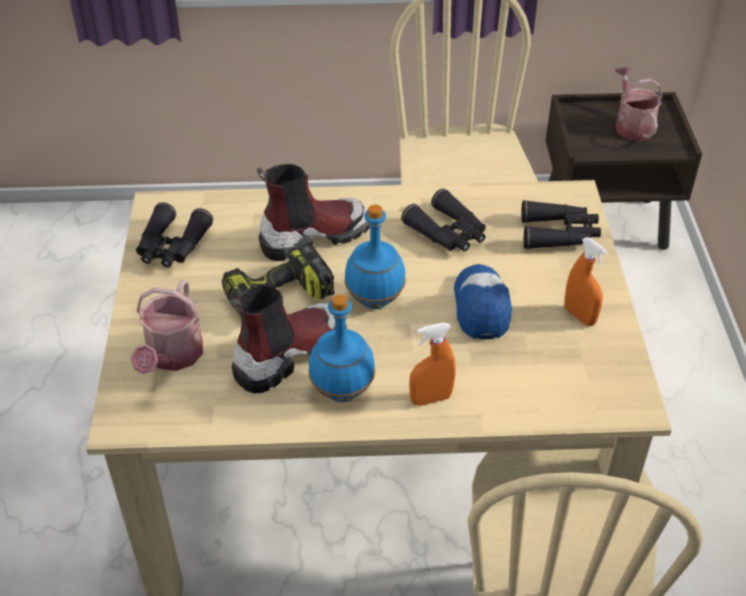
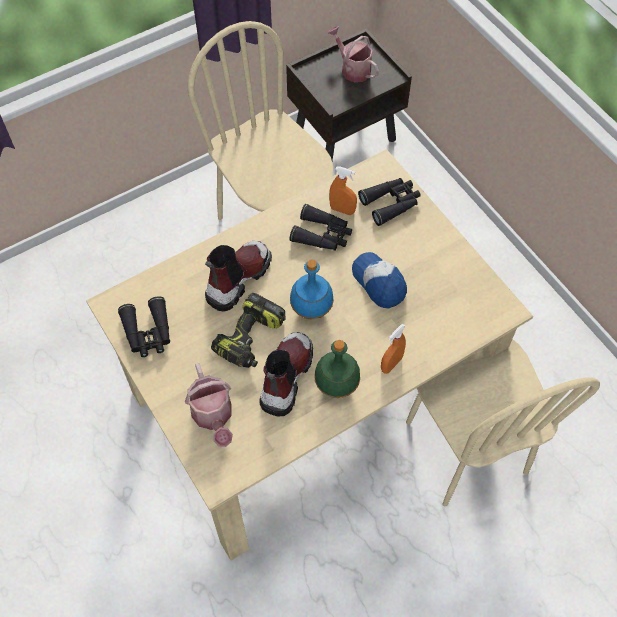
camera: 30 degrees left, 15 degrees up
blue bottle [308,294,375,402] -> green bottle [314,340,360,398]
orange spray bottle [564,237,608,326] -> orange spray bottle moved to [329,166,357,215]

